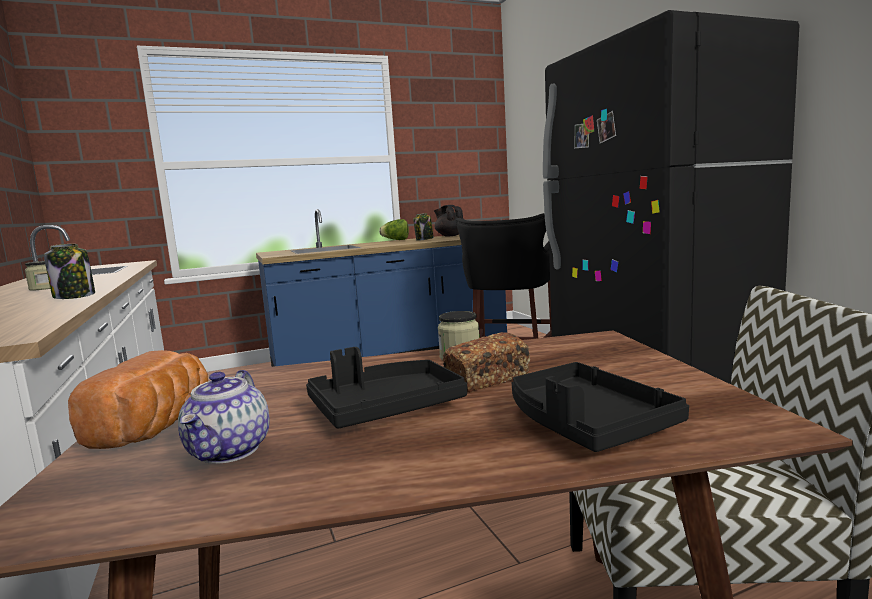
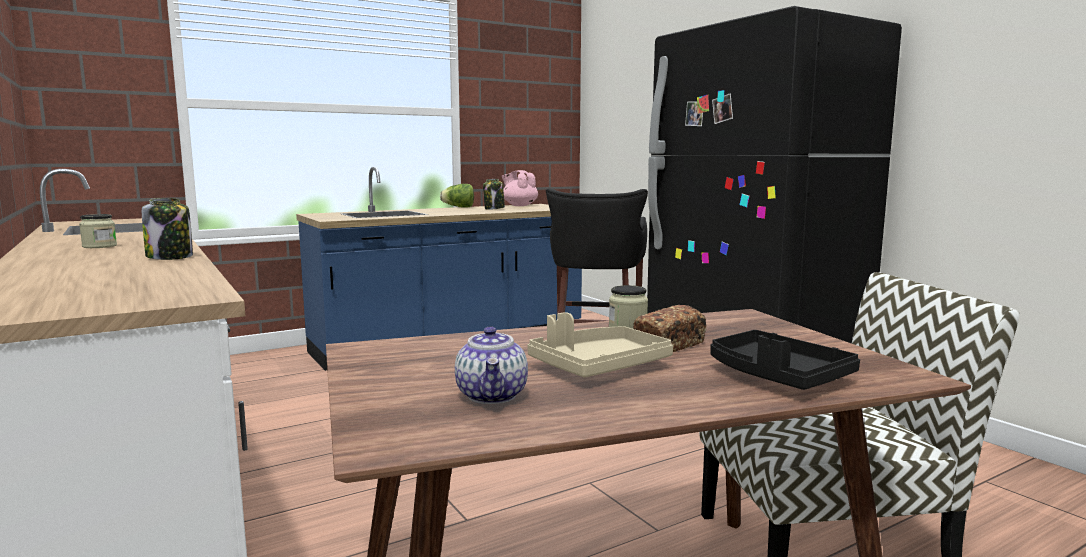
camera: 10 degrees left, 0 degrees up
bread [68,350,208,449] -> none
black tray [306,347,467,429] -> beige tray [527,312,673,378]
black teapot [434,205,463,237] -> pink teapot [502,170,538,206]

